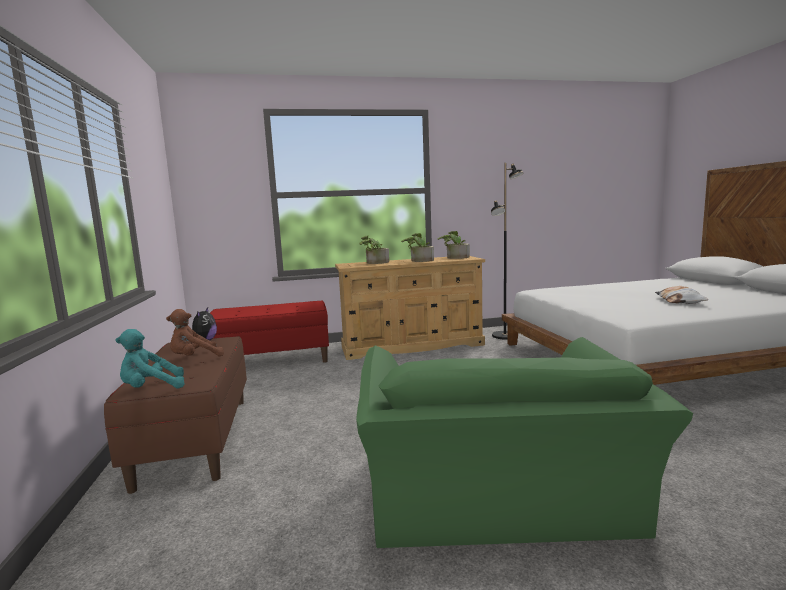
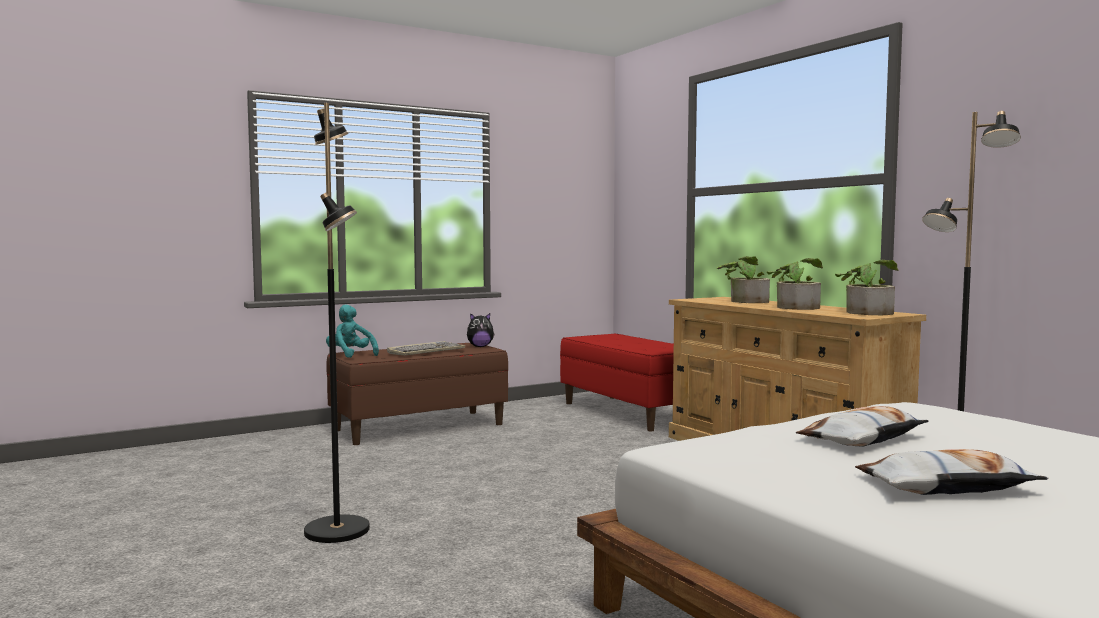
camera: 70 degrees right, 5 degrees down
brown plush toy [166,309,224,356] -> keyboard [387,341,465,355]
green armchair [356,337,693,548] -> black floor lamp [304,103,370,543]
none -> pillow [795,406,929,447]

